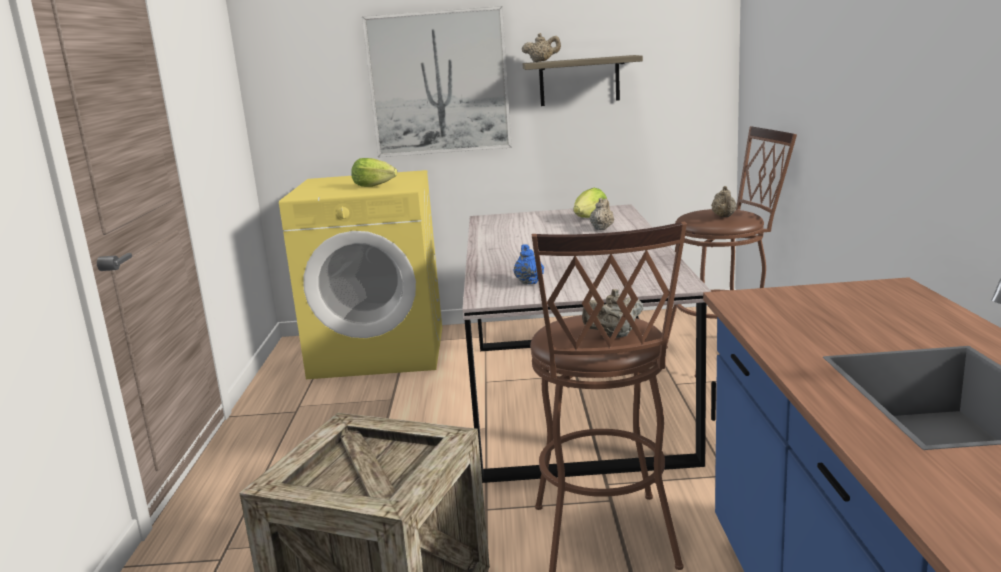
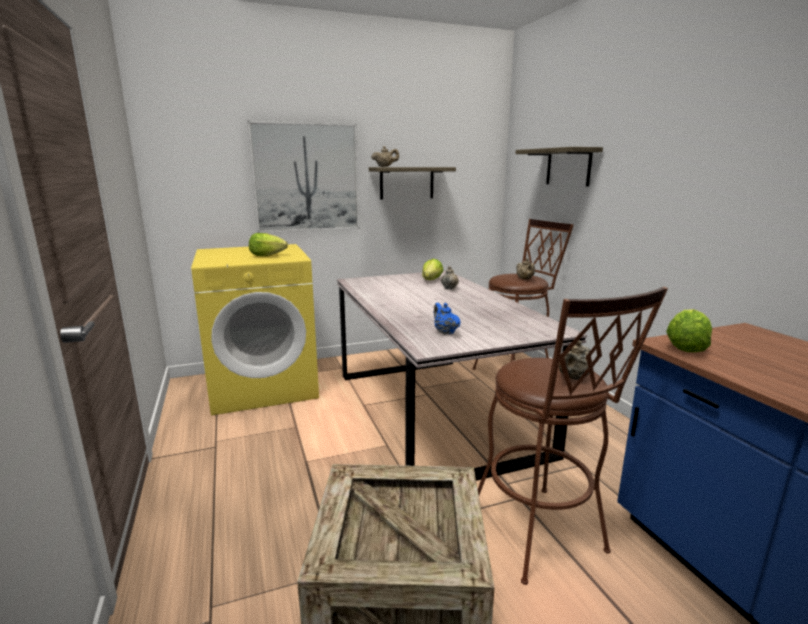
camera: 20 degrees left, 0 degrees up
none -> shelf [515,147,603,187]
none -> lettuce [666,309,712,352]

